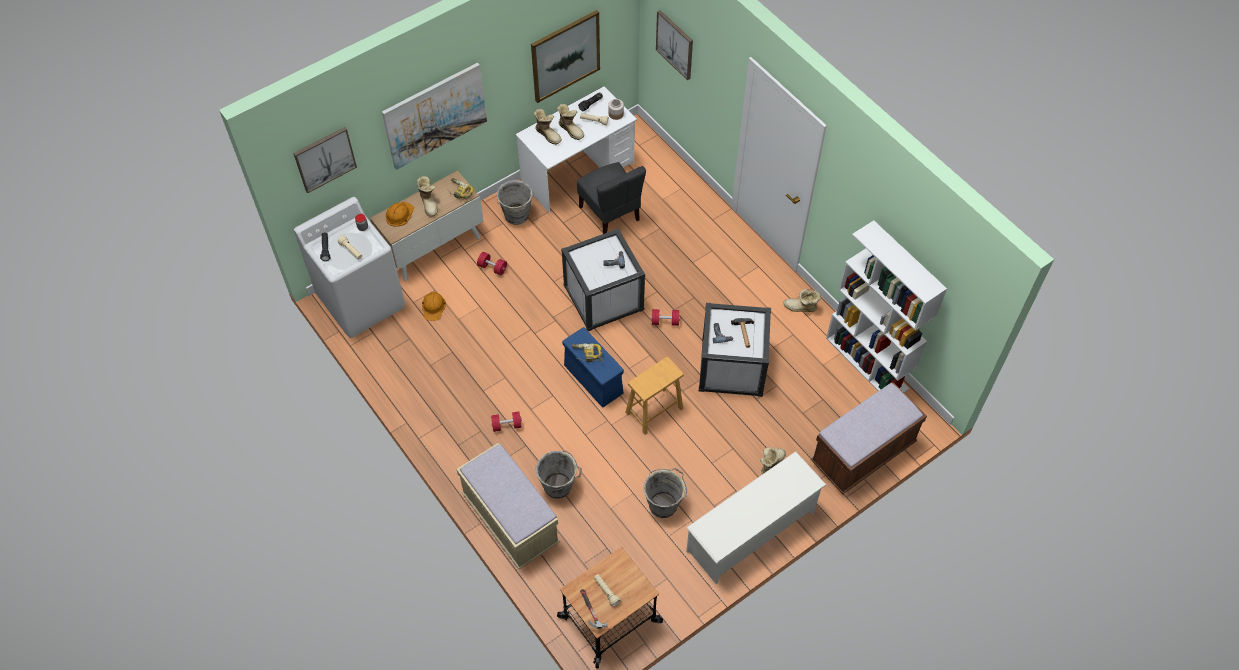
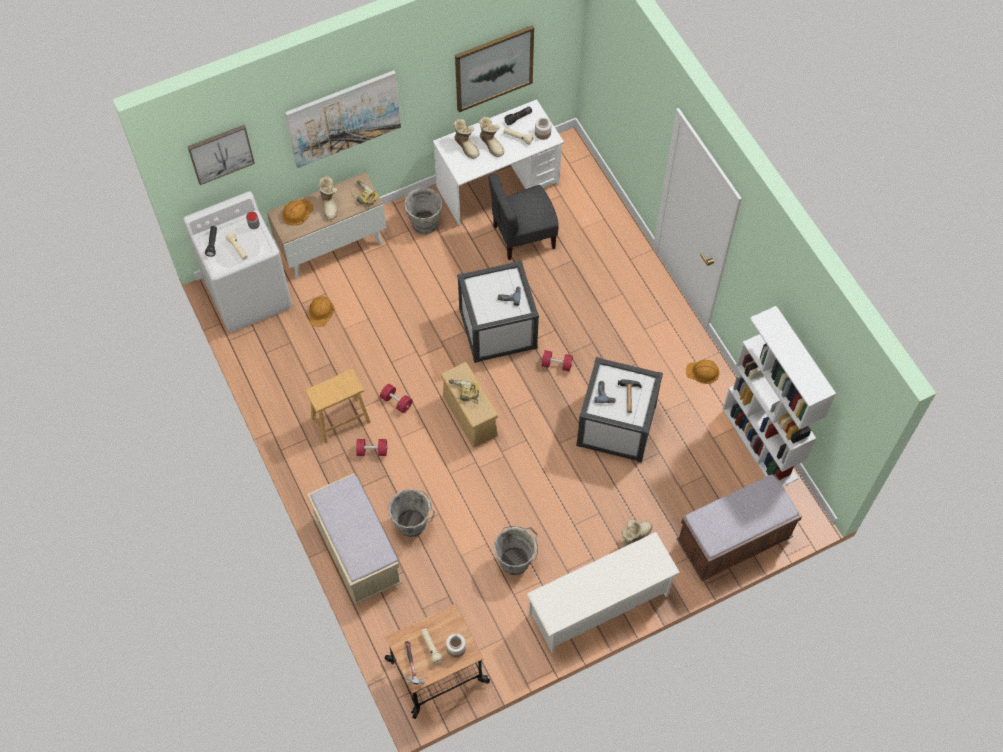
camera: 10 degrees right, 5 degrees up
red dumbbell [477,252,507,275] -> red dumbbell moved to [380,384,413,413]
blue storage box [562,327,624,407] -> beige storage box [441,362,498,447]
grey chair [577,162,646,234] -> grey chair turned 90 degrees clockwise [488,173,559,260]
brown stool [625,357,684,435] -> brown stool moved to [305,369,371,443]
picture [656,10,693,80] -> none
boot [784,288,821,312] -> orange hard hat [686,360,720,384]
none -> jar [446,633,466,657]

